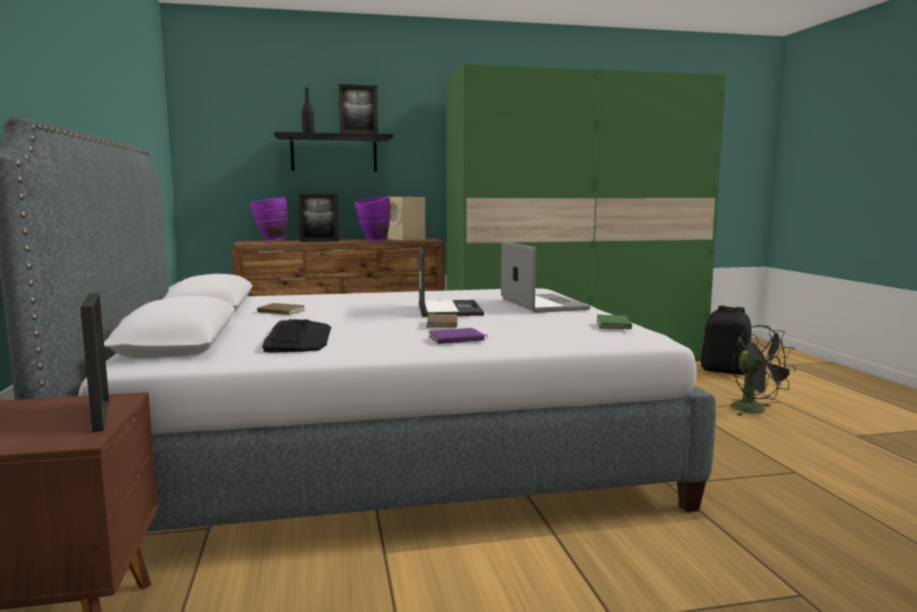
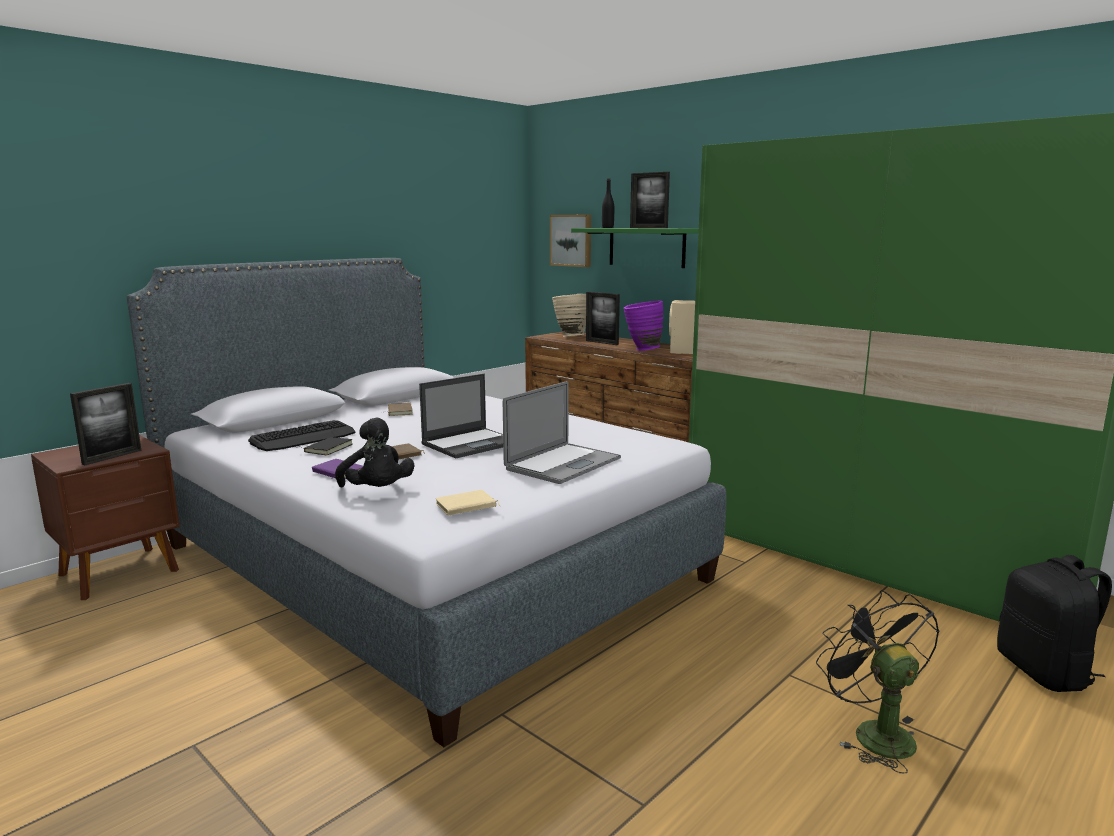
camera: 55 degrees right, 5 degrees up
purple vase [250,197,288,242] -> beige vase [552,294,586,337]
black shelf [274,132,393,171] -> green shelf [571,228,699,268]
green book [597,315,632,329] -> beige book [435,490,500,516]
black fan [731,325,796,416] -> black fan turned 135 degrees clockwise [816,590,940,774]
none -> black book [302,437,353,455]
none -> black plush toy [335,418,415,487]
none -> picture [550,215,591,267]

